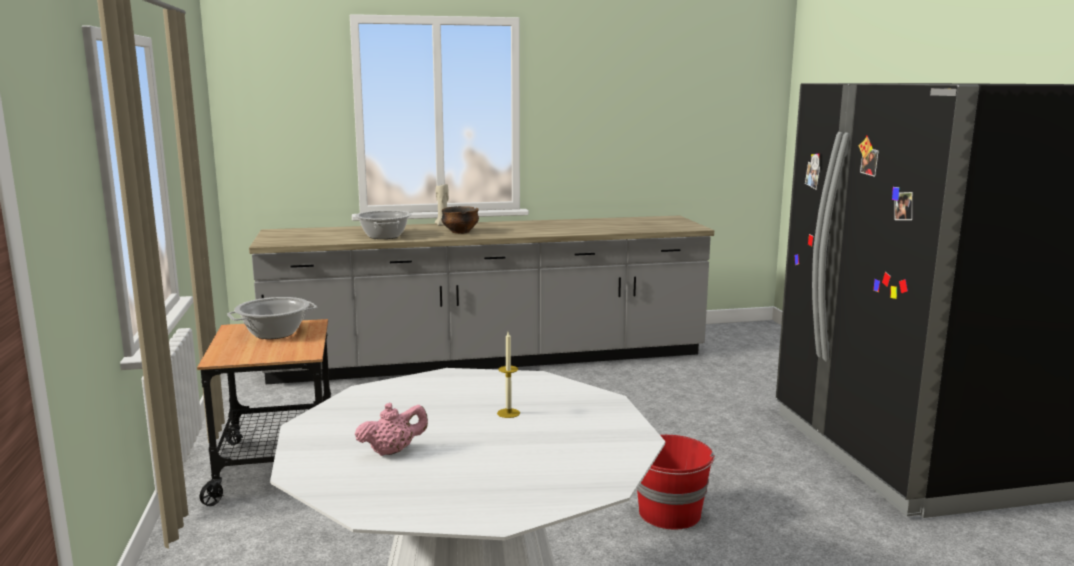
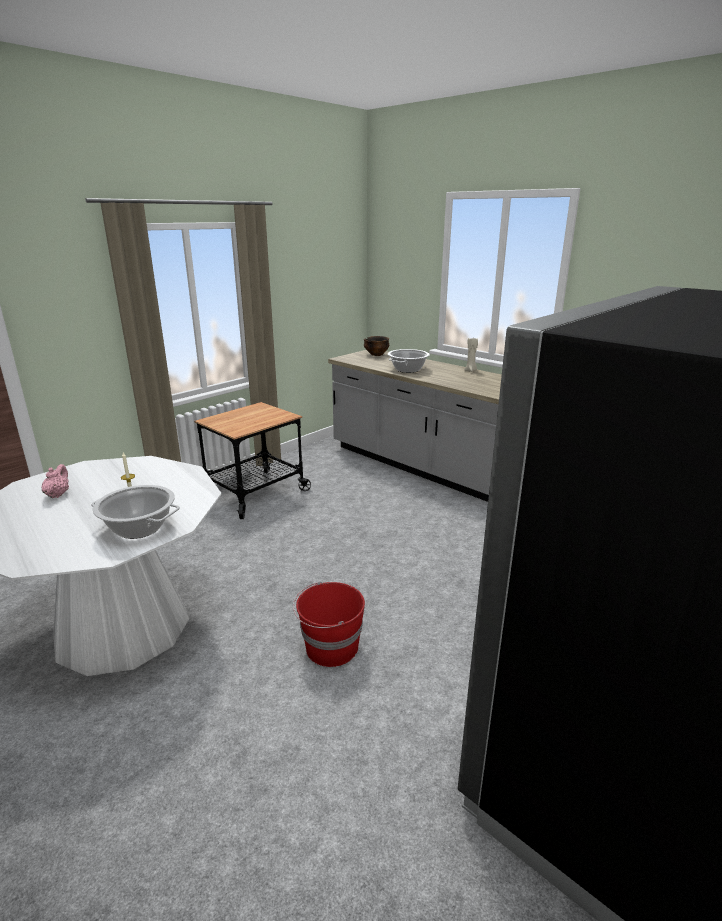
camera: 55 degrees right, 10 degrees up
cooking pot [227,297,317,339] -> cooking pot moved to [91,485,180,539]
pink teapot [355,403,428,456] -> pink teapot turned 120 degrees counterclockwise [41,464,69,498]
bowl [441,206,479,234] -> bowl moved to [364,336,389,356]

